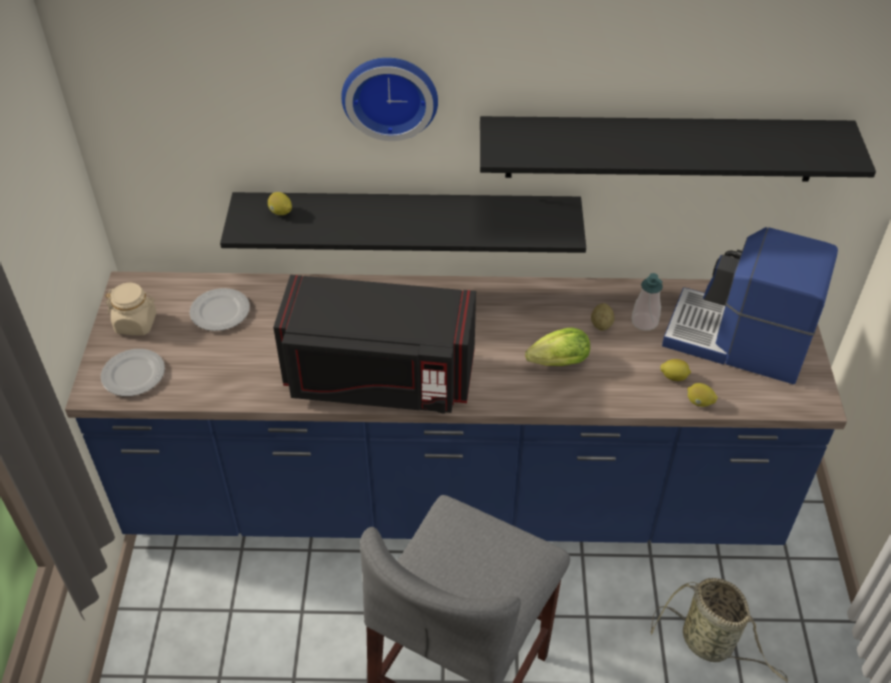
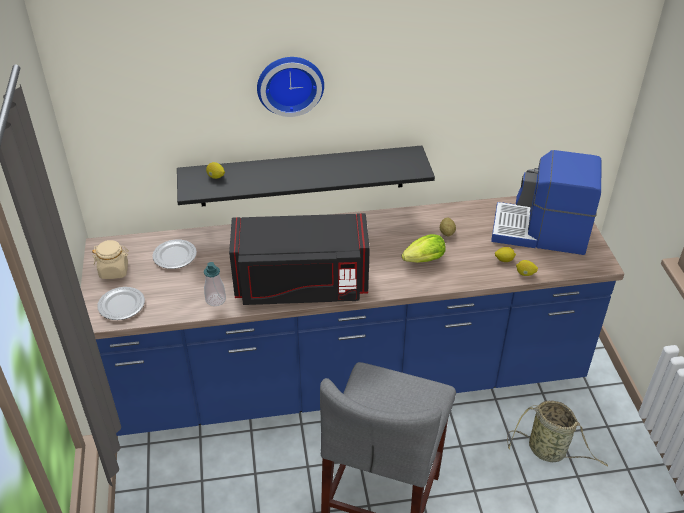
camera: 10 degrees left, 5 degrees down
black shelf [480,116,876,181] -> none
soap dispenser [631,273,663,331] -> soap dispenser moved to [204,262,226,306]

